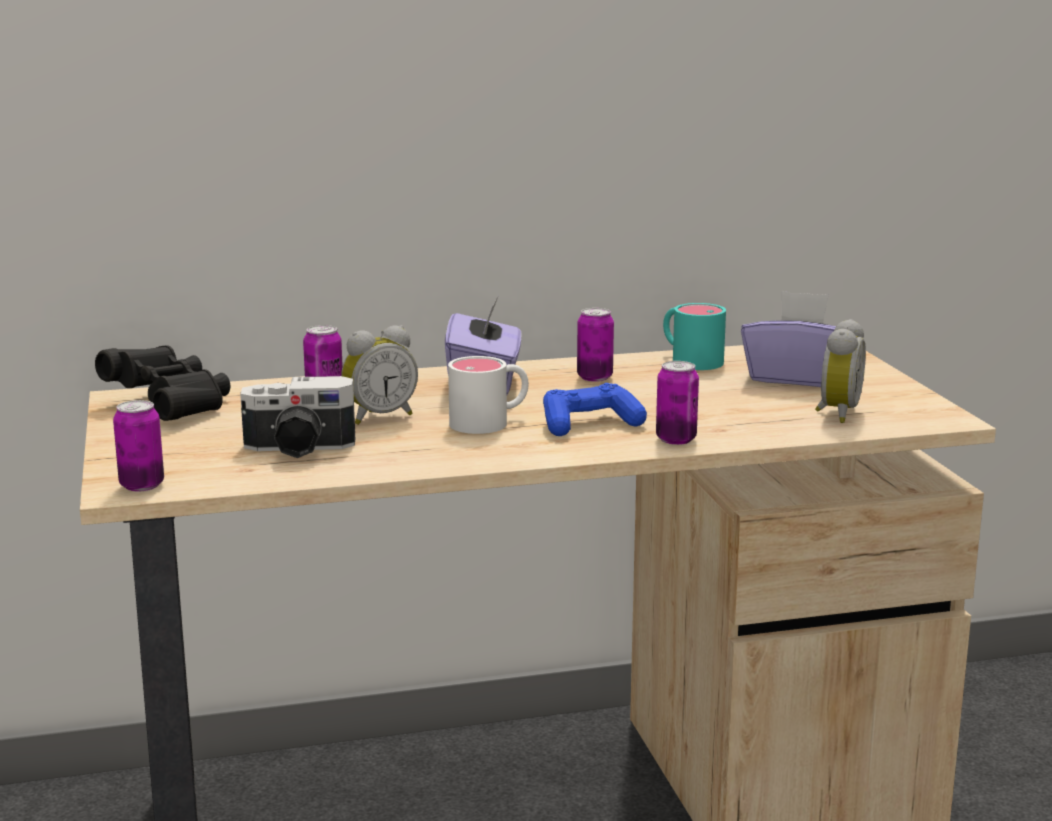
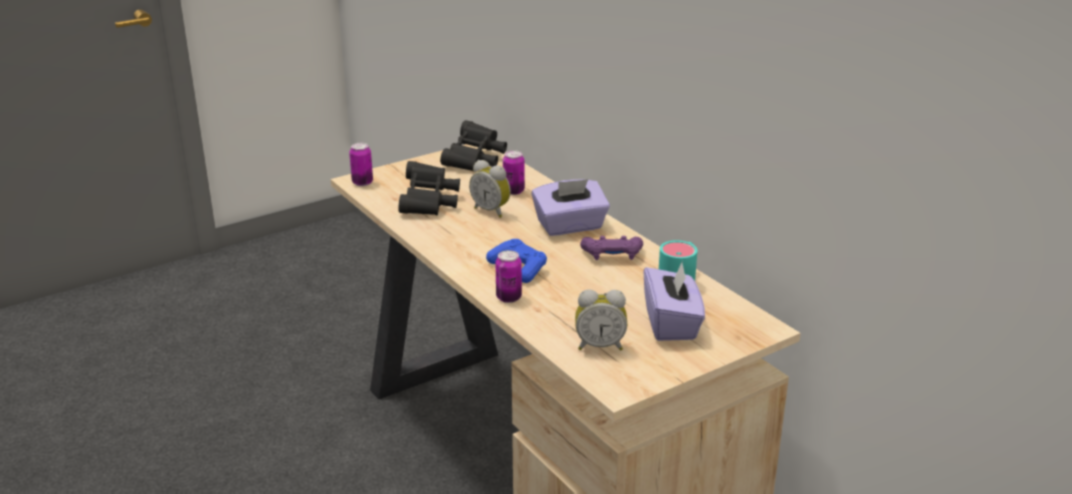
camera: 70 degrees right, 10 degrees up
camera [240,376,355,458] -> black binoculars [398,161,460,215]
white mug [448,356,529,434] -> none
can [577,308,614,382] -> purple game controller [580,236,643,260]

